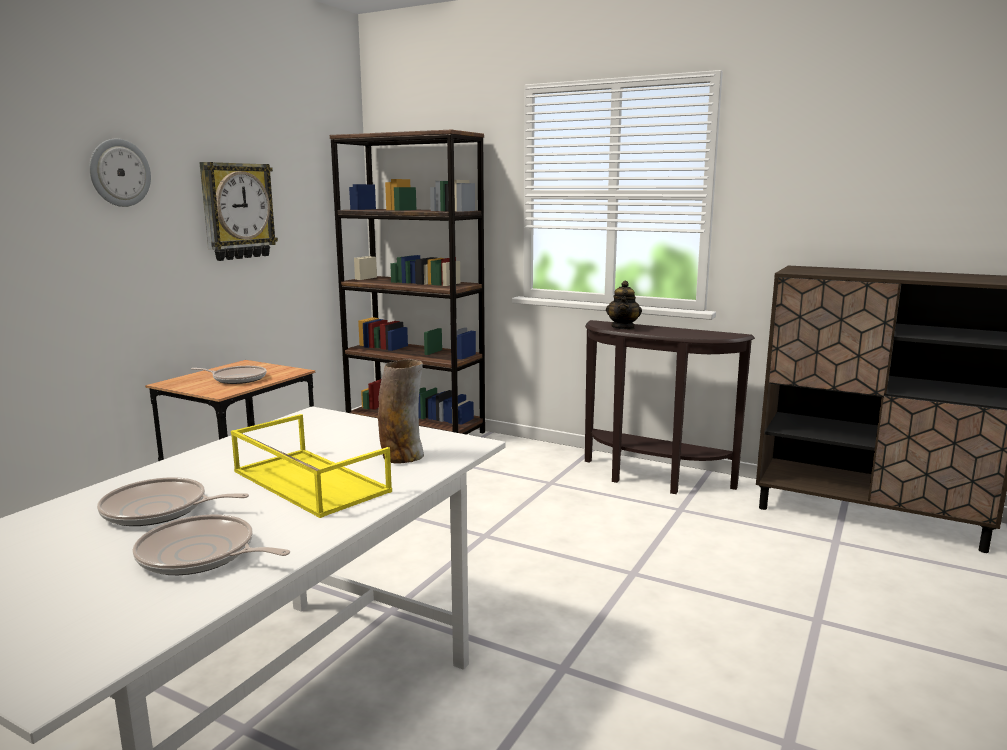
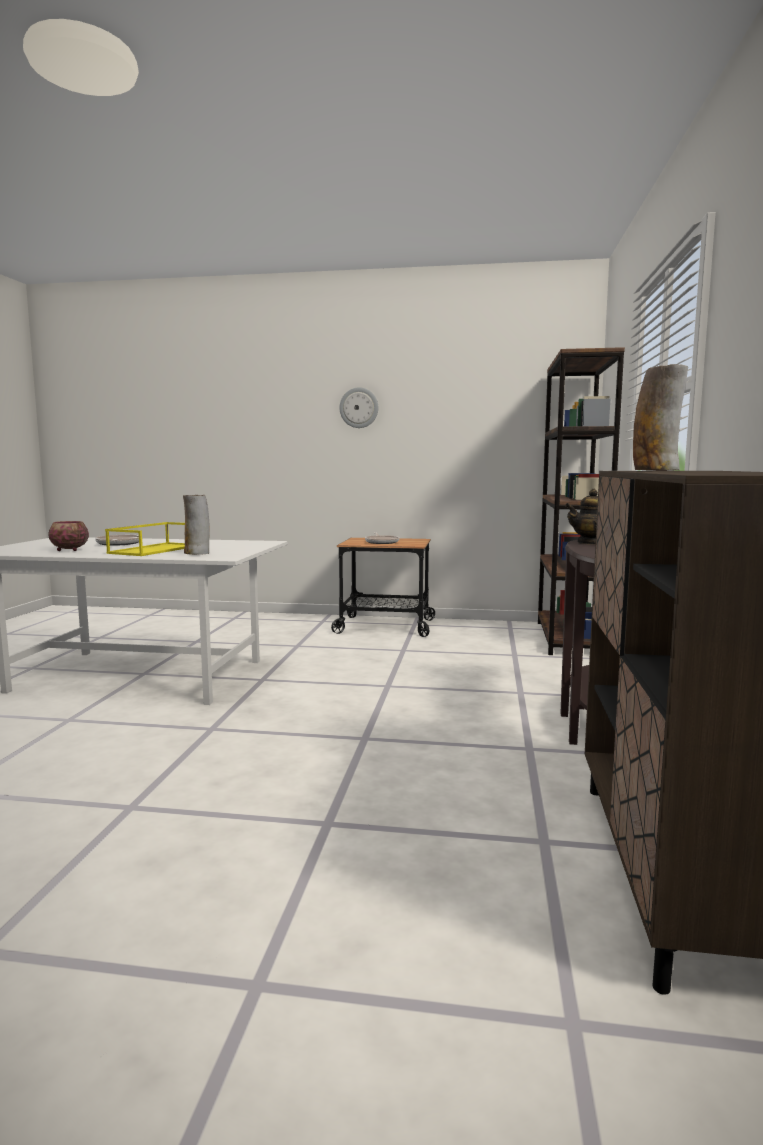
camera: 70 degrees right, 5 degrees down
frying pan [133,514,290,575] -> bowl [48,521,89,551]
wall clock [199,162,278,261] -> none
none -> vase [633,364,688,471]

